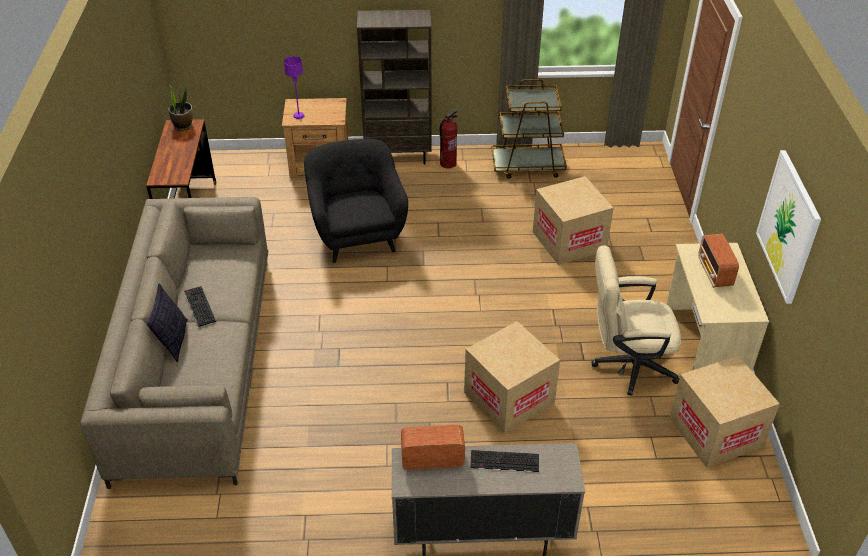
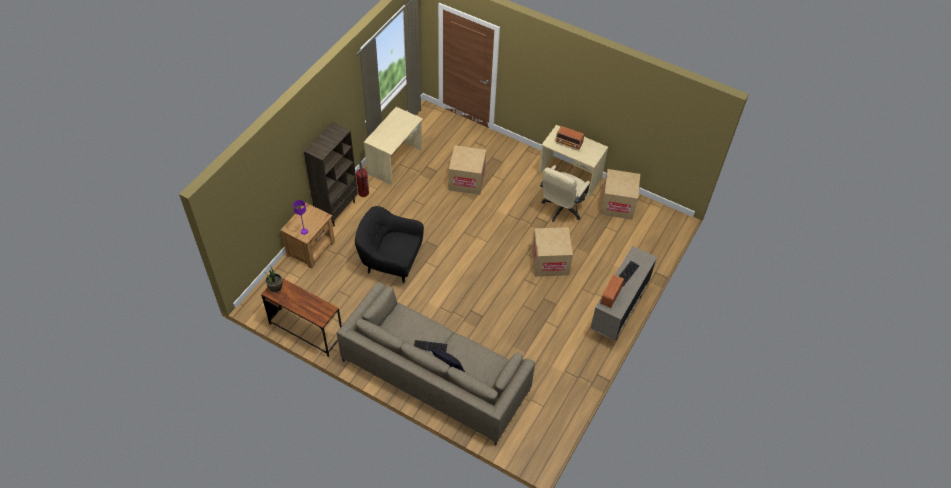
camera: 60 degrees left, 10 degrees up
brown cart [492,79,567,179] -> beige desk [364,107,423,185]
picture [756,150,821,304] -> none

